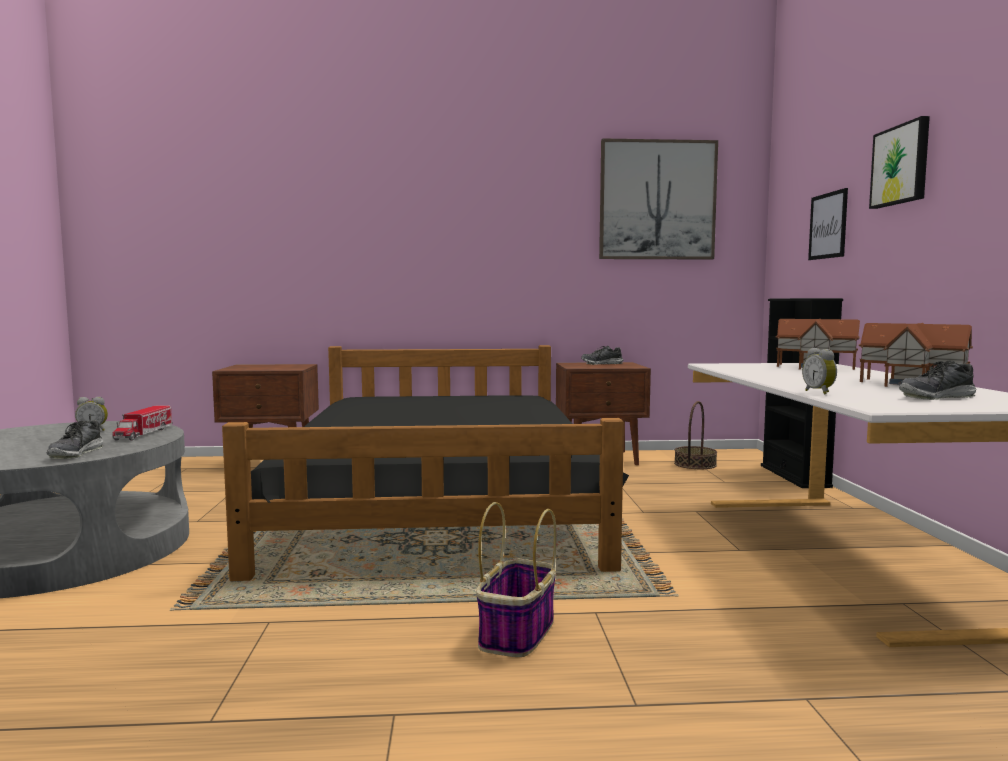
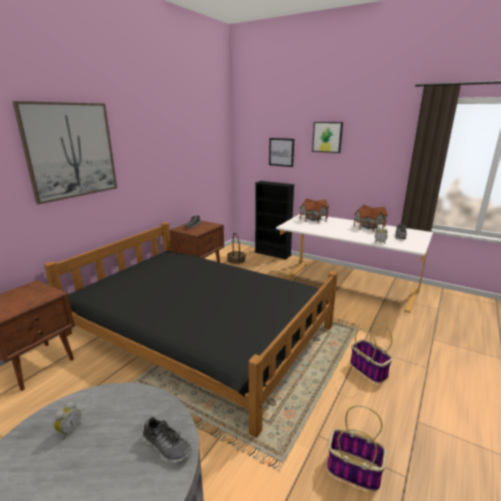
camera: 55 degrees left, 15 degrees up
toy truck [112,405,173,441] -> none
picture [599,138,718,260] -> picture moved to [12,101,117,204]
none -> basket [327,405,387,491]

